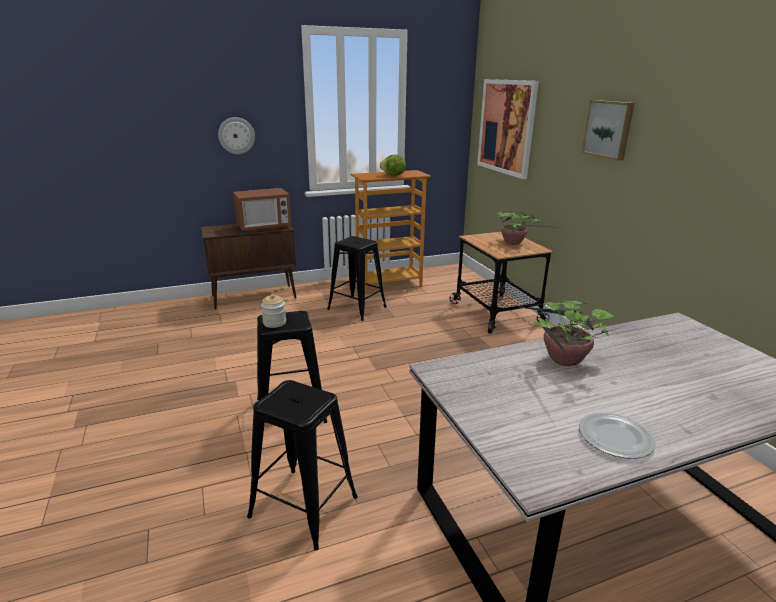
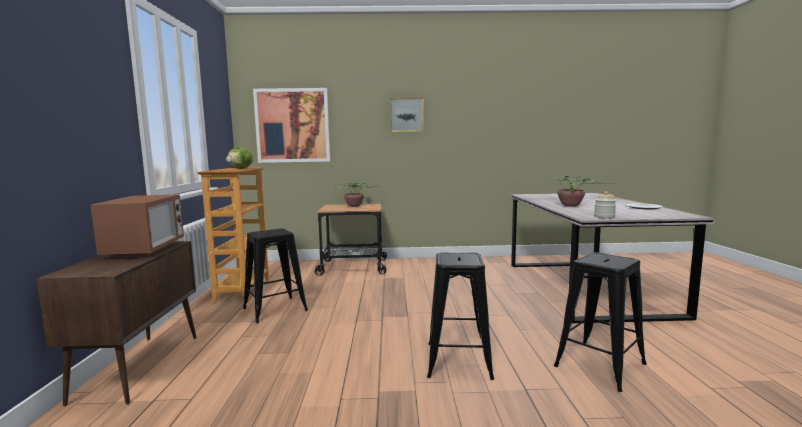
camera: 70 degrees left, 15 degrees down
wall clock [218,117,255,154] -> none
jar [261,294,286,328] -> jar moved to [594,191,616,219]

